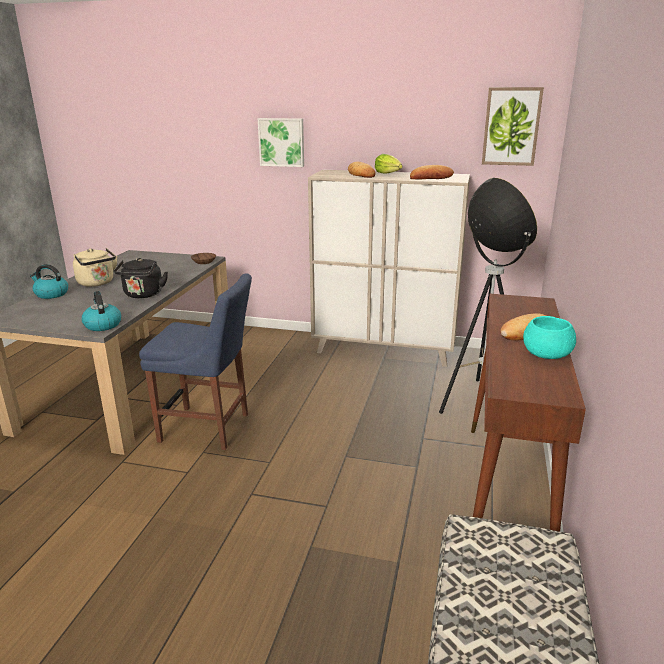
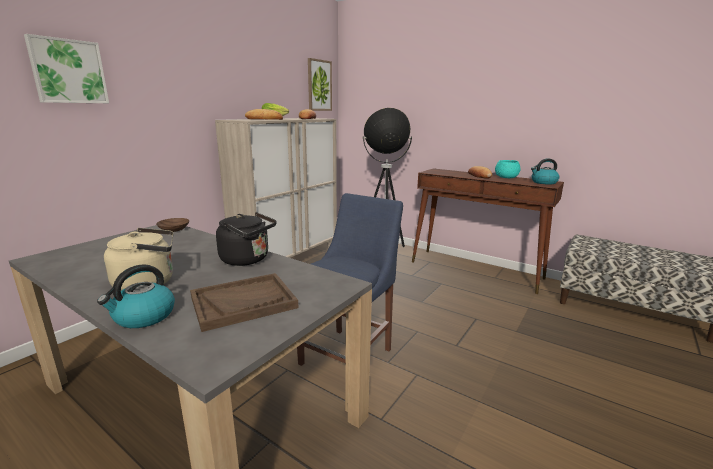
camera: 70 degrees left, 5 degrees down
kettle [82,291,121,331] -> kettle moved to [531,158,559,185]
picture [258,118,304,167] -> picture moved to [24,34,109,103]
none -> brown tray [190,273,299,332]

